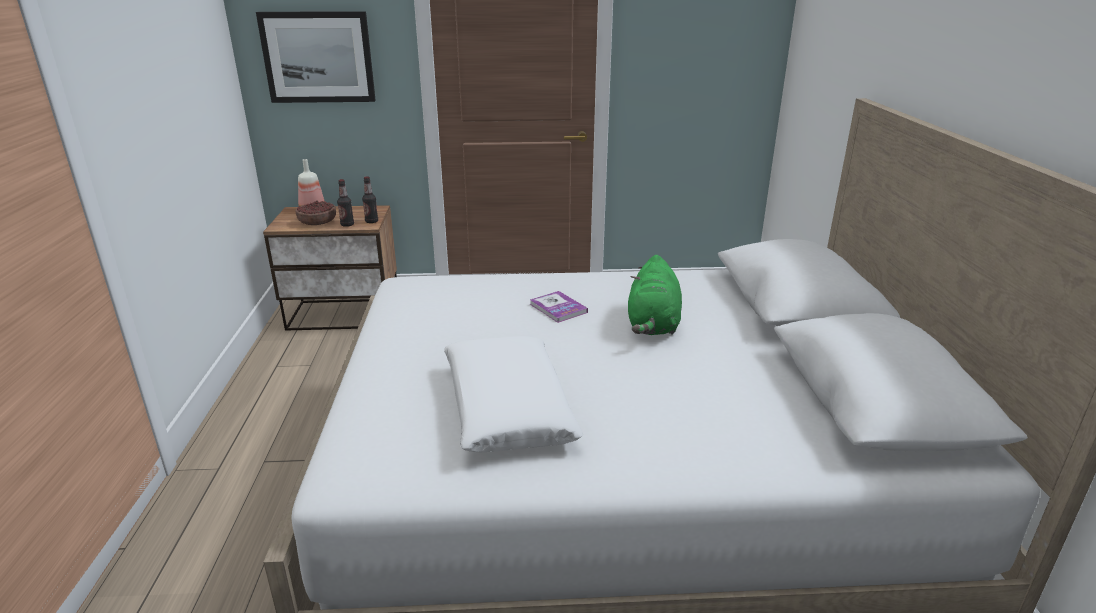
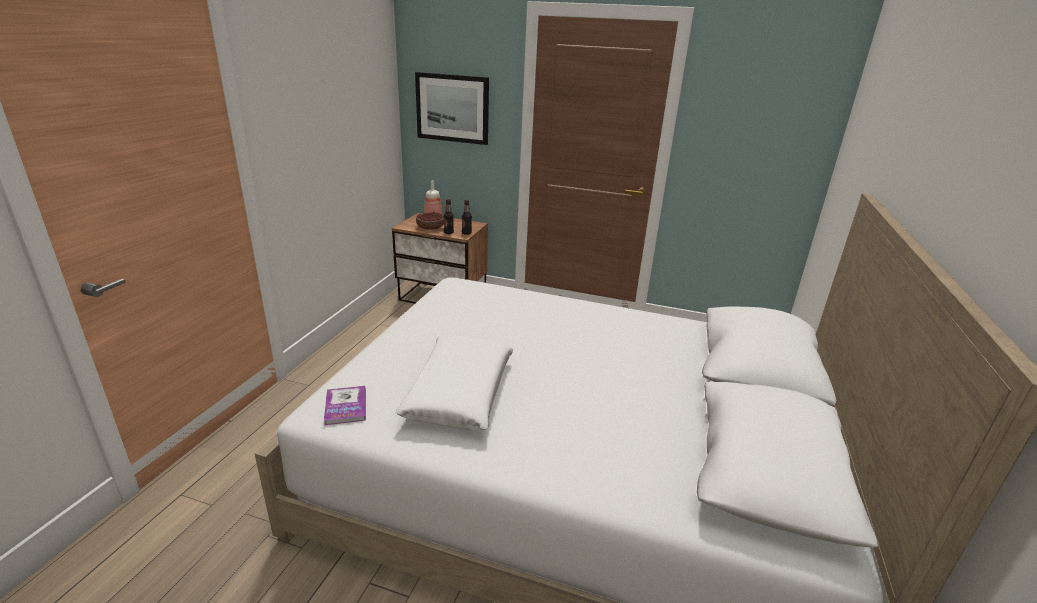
camera: 20 degrees right, 0 degrees up
book [530,291,588,323] -> book moved to [324,386,366,425]
green plush toy [628,255,682,335] -> none

